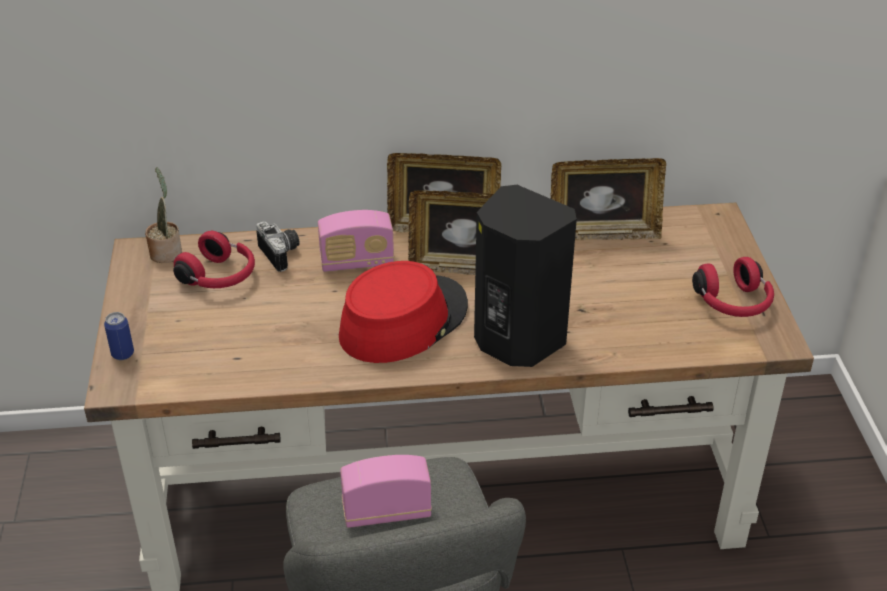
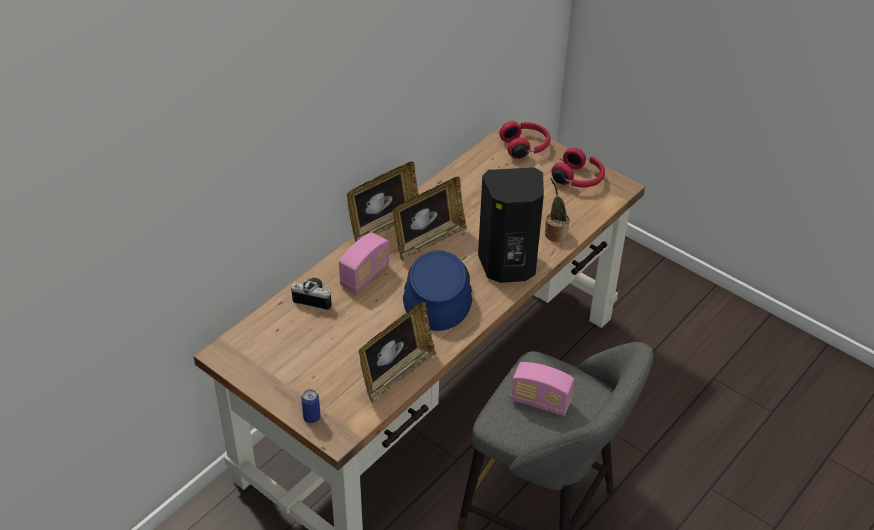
camera: 45 degrees left, 5 degrees up
potted plant [145,167,182,263] -> potted plant moved to [545,178,570,242]
red headphones [173,231,255,288] -> red headphones moved to [499,122,551,159]
red hat [339,261,468,363] -> blue hat [403,250,473,331]
radio [340,455,432,528] -> radio turned 105 degrees counterclockwise [511,362,574,416]
picture frame [550,158,666,240] -> picture frame moved to [359,301,436,403]

